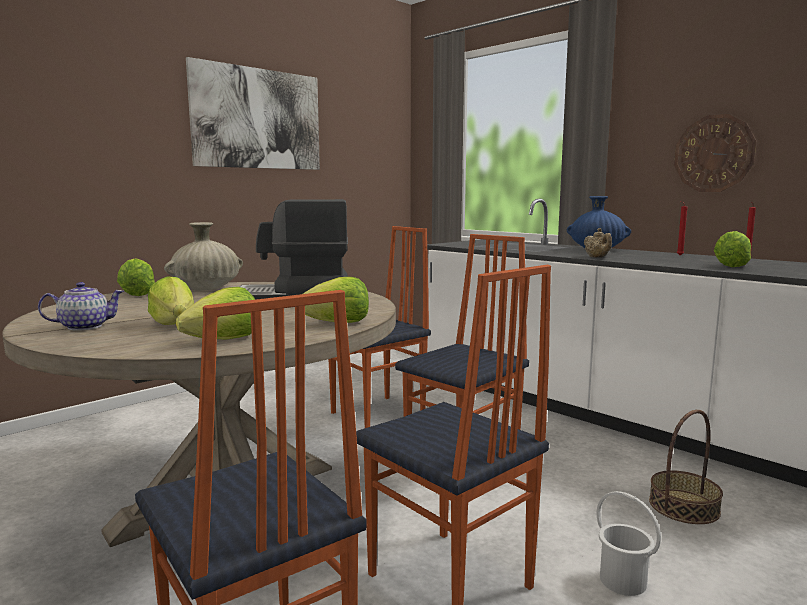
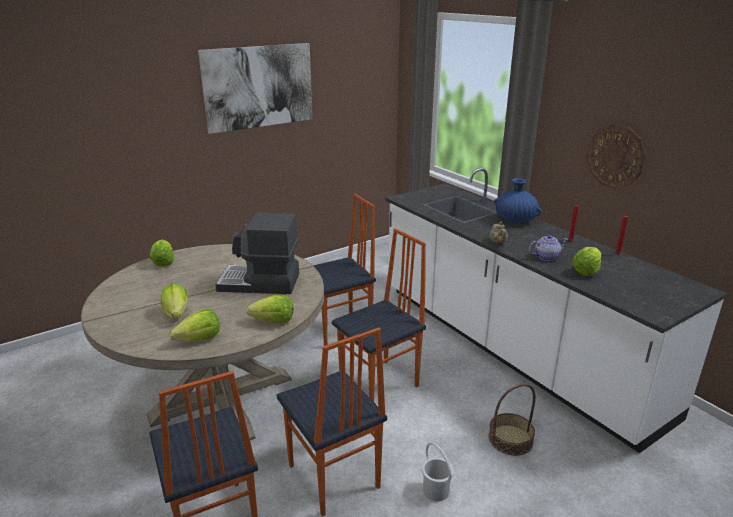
camera: 10 degrees right, 15 degrees up
teapot [38,282,124,331] -> teapot moved to [529,235,568,261]
beige vase [164,222,243,290] -> none

